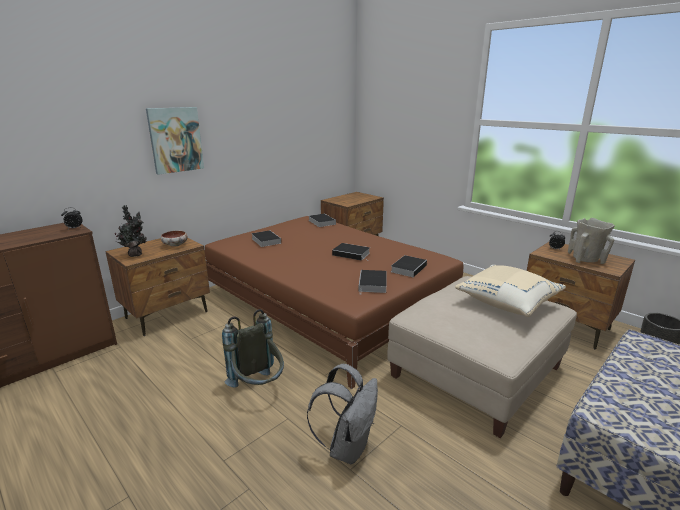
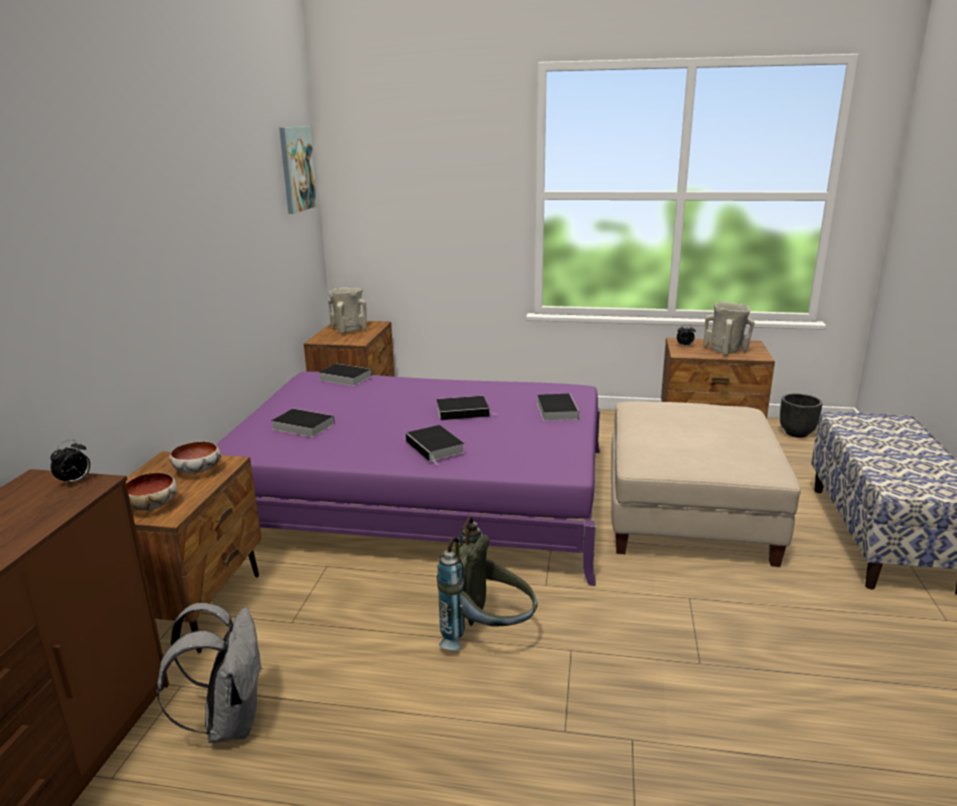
camera: 35 degrees left, 0 degrees up
potted plant [115,205,147,257] -> bowl [126,473,177,511]
picture [146,107,204,175] -> picture moved to [279,126,318,214]
brown bed [205,216,463,389] -> purple bed [216,372,600,586]
grey backpack [307,364,378,464] -> grey backpack moved to [157,603,263,743]
book [359,270,387,293] -> book moved to [406,425,464,465]
beige pillow [455,265,566,317] -> none
none -> beige vase [328,287,367,334]

